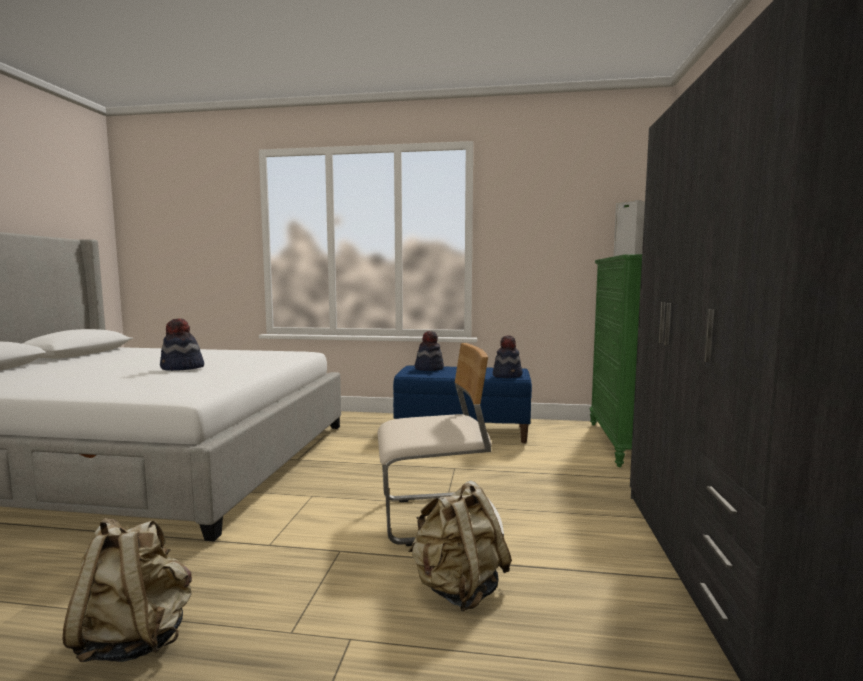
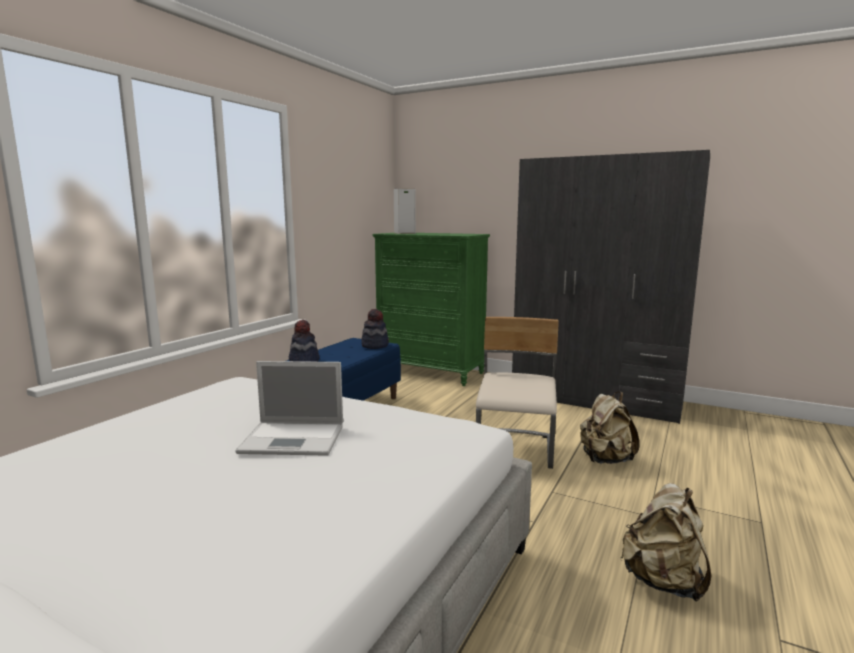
camera: 70 degrees left, 5 degrees up
hat [160,319,204,371] -> laptop [235,361,343,456]

